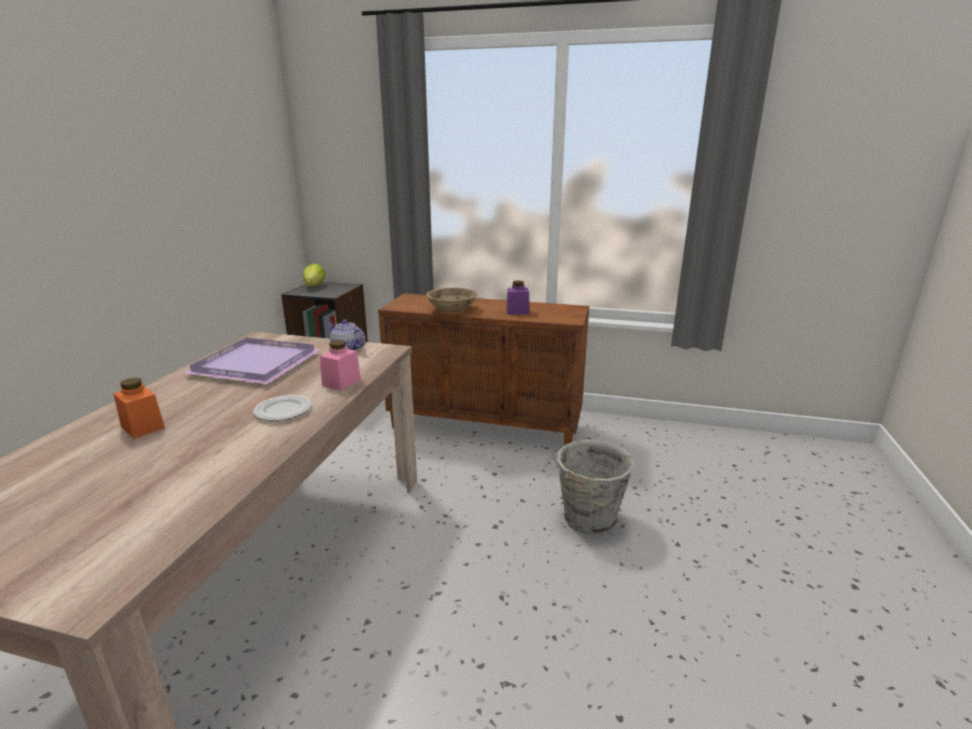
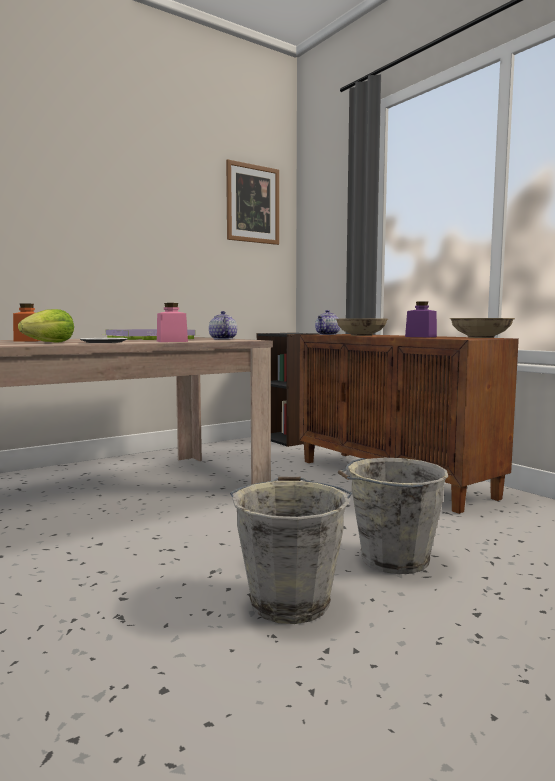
camera: 40 degrees right, 15 degrees down
lettuce [303,263,326,286] -> lettuce moved to [18,309,74,343]
none -> picture [226,159,279,245]
none -> grey bucket [230,476,352,624]
none -> teapot [315,310,340,335]
none -> beige bowl [450,318,515,338]

